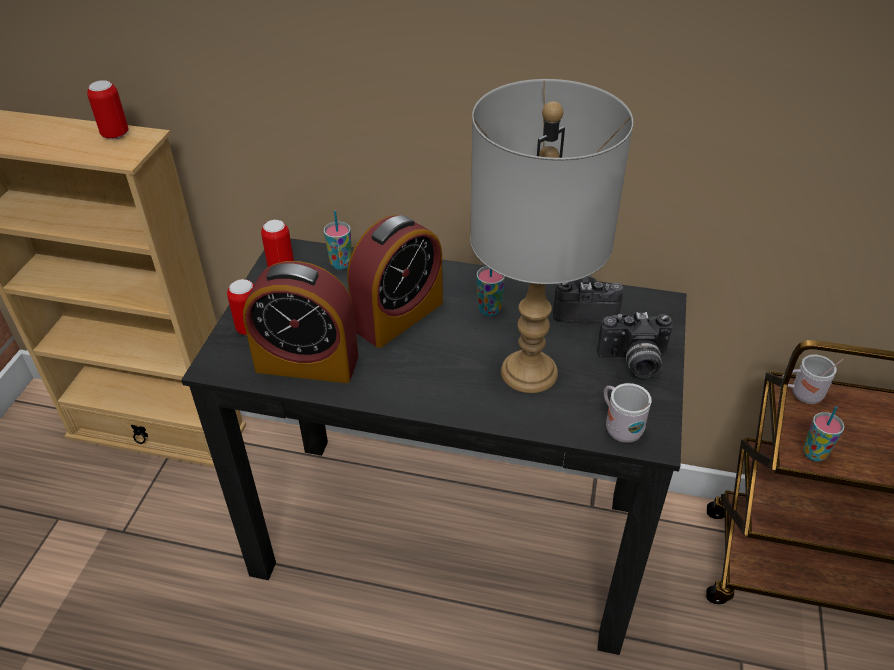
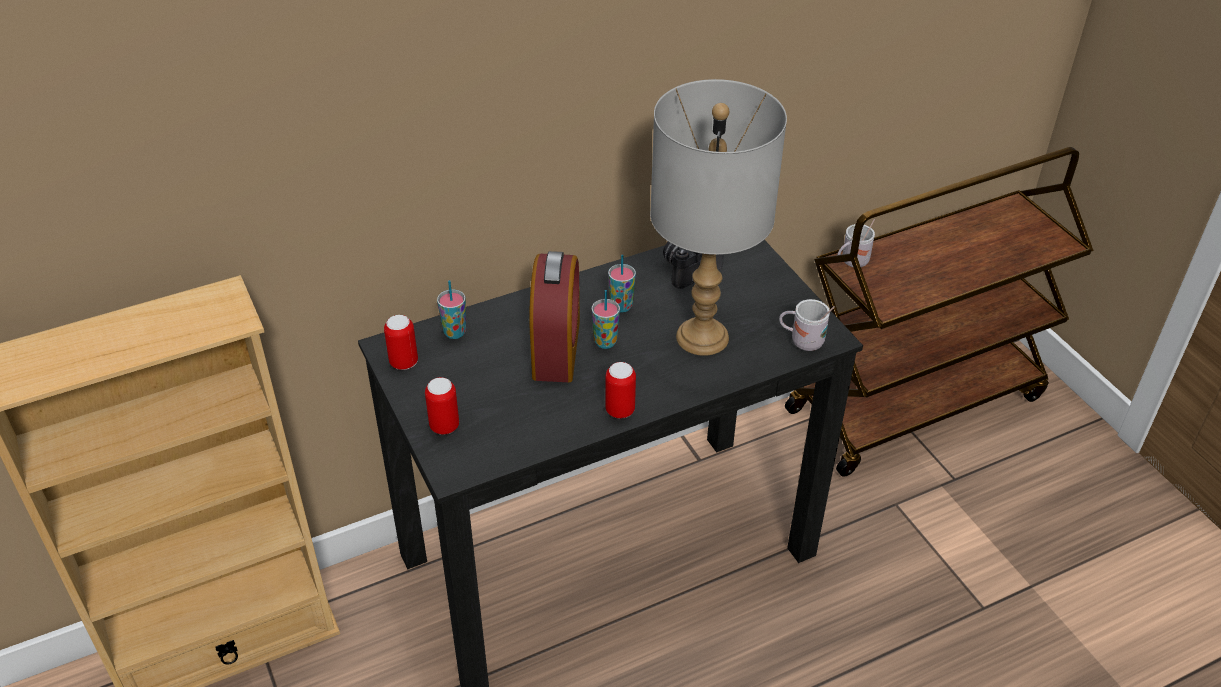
camera: 40 degrees left, 0 degrees up
can [87,80,129,140] -> can moved to [605,362,636,419]
alarm clock [243,261,358,383] -> none
camera [597,312,673,378] -> none
cup [803,406,845,462] -> cup moved to [591,290,620,349]

